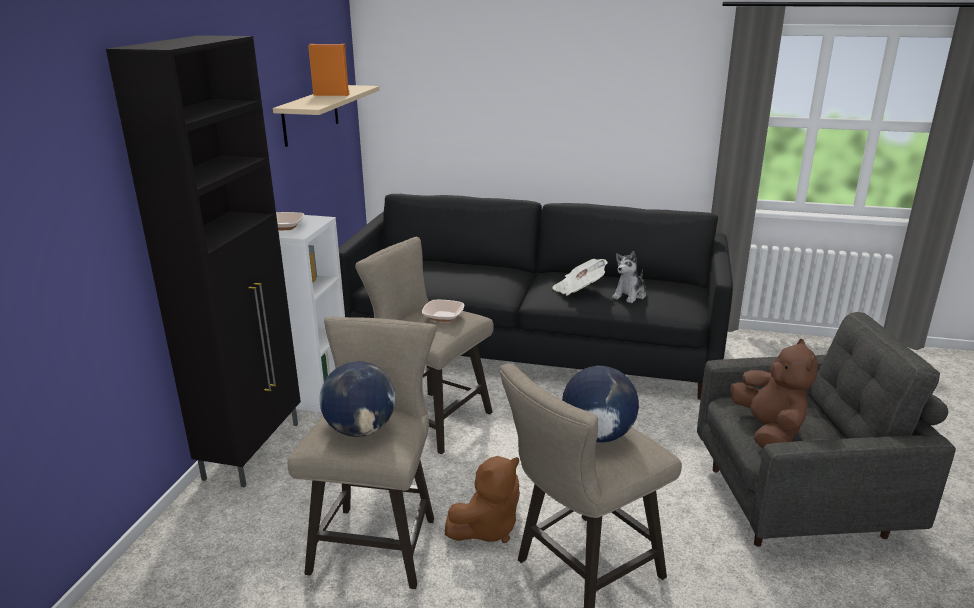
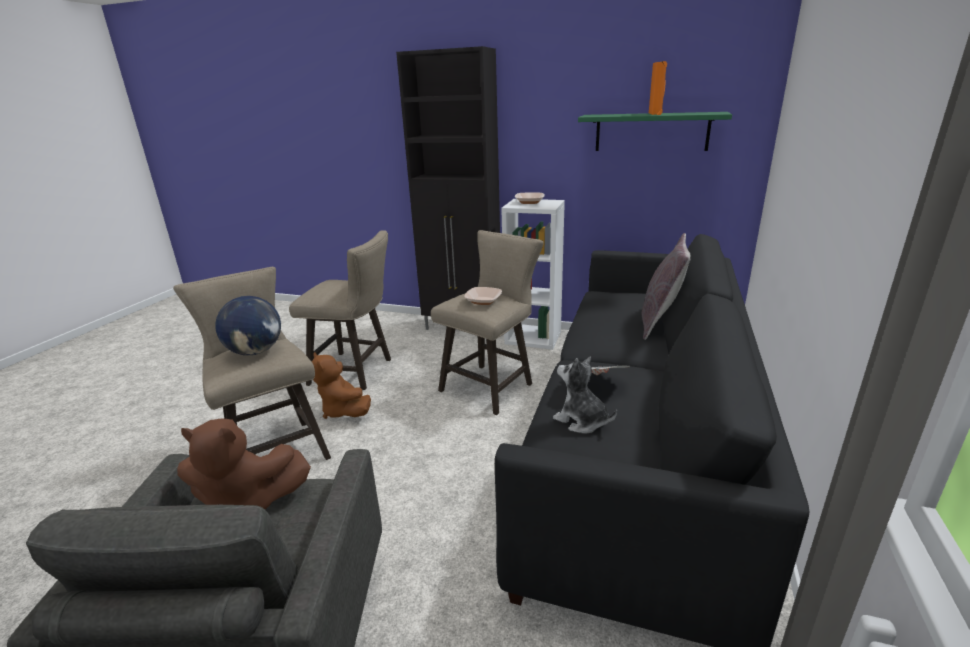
camera: 95 degrees right, 0 degrees up
beige shelf [273,85,379,147] -> green shelf [578,112,732,151]
globe [319,361,396,437] -> none
none -> grey pillow [642,233,691,340]

